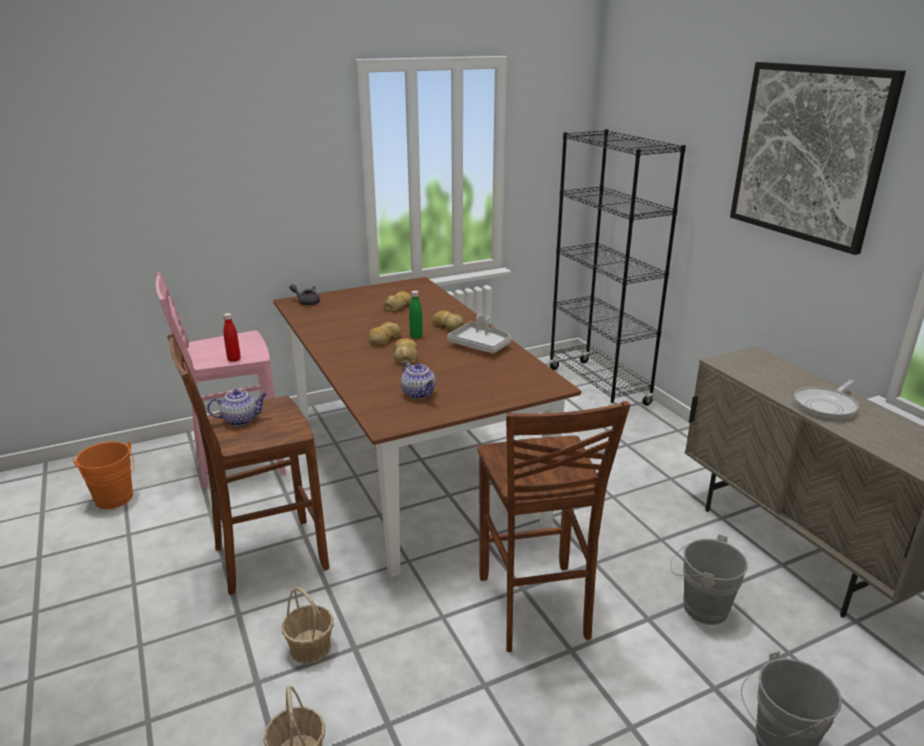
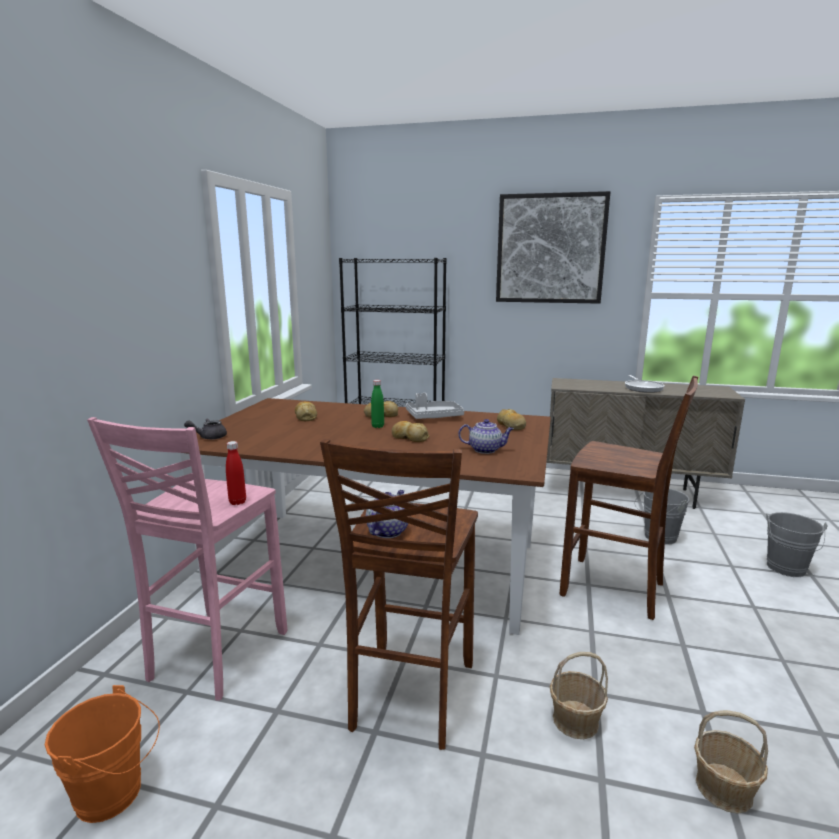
camera: 50 degrees left, 10 degrees down
bread [368,321,401,346] -> bread moved to [497,409,526,430]

